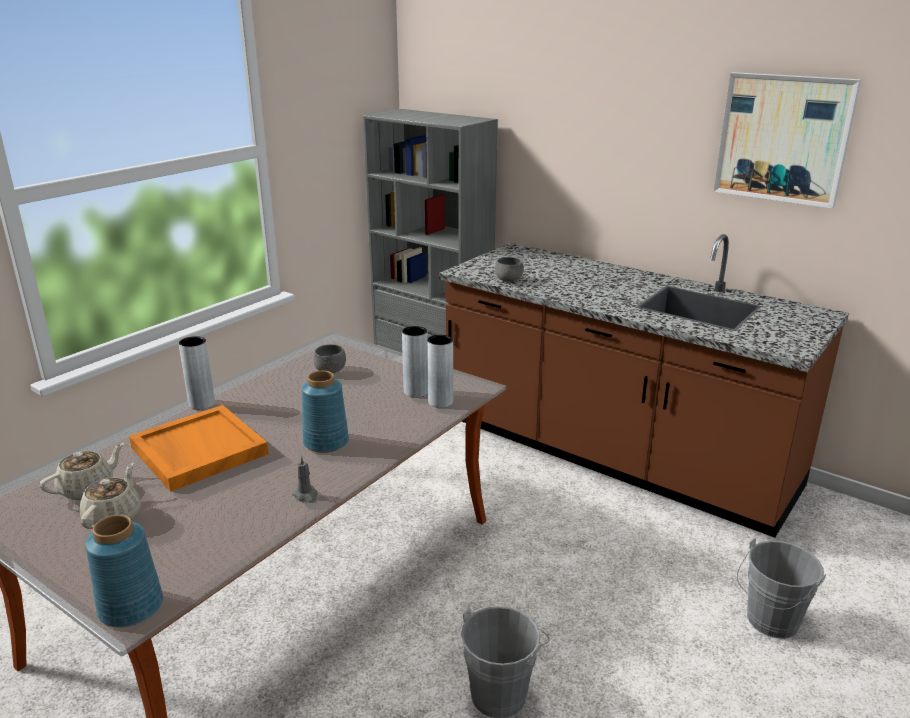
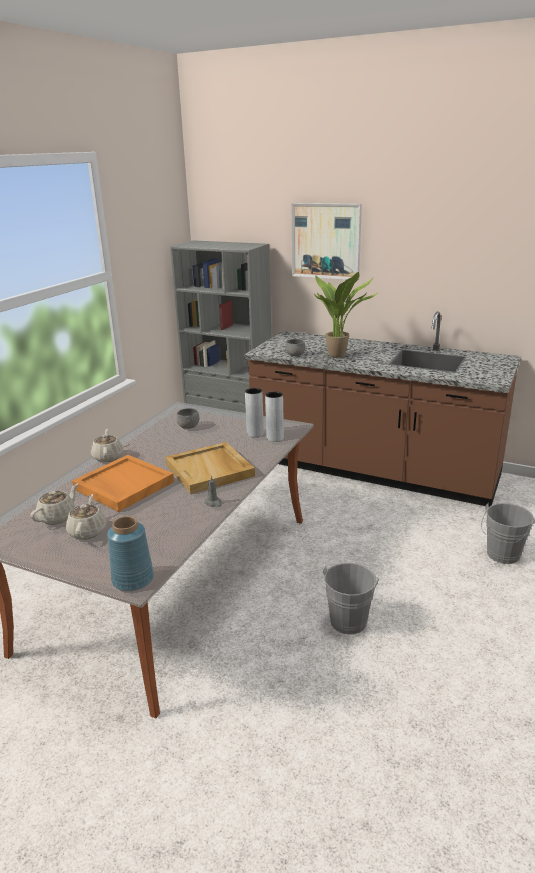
camera: 10 degrees left, 0 degrees up
grey vase [179,336,215,410] -> beige teapot [91,429,124,462]
blue vase [301,371,349,453] -> beige tray [165,442,255,494]
picture [713,72,861,209] -> picture moved to [291,203,362,280]
none -> potted plant [314,272,377,358]

